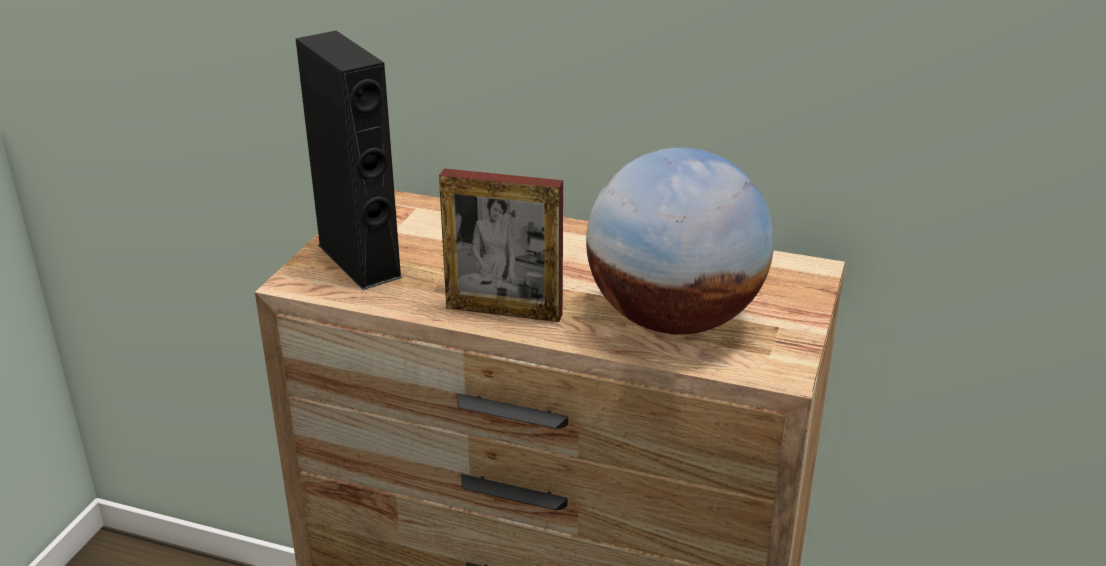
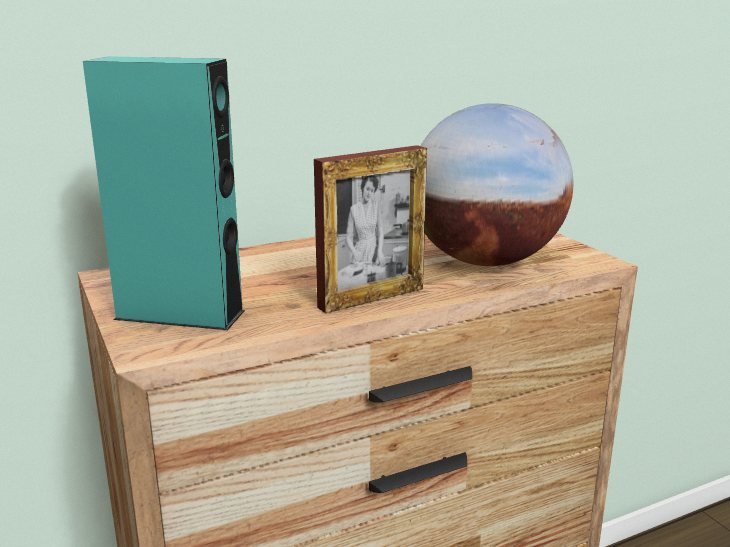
camera: 45 degrees left, 10 degrees down
black speaker [295,31,403,290] -> turquoise speaker [83,56,245,330]

